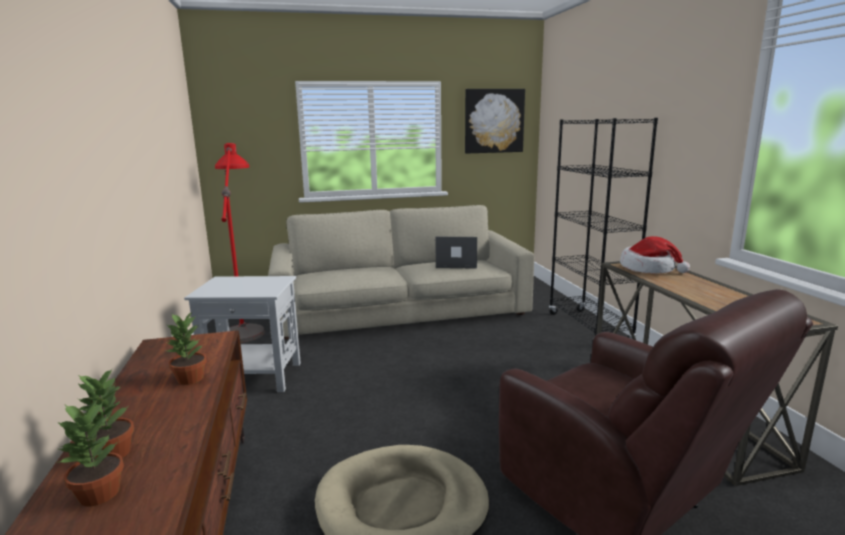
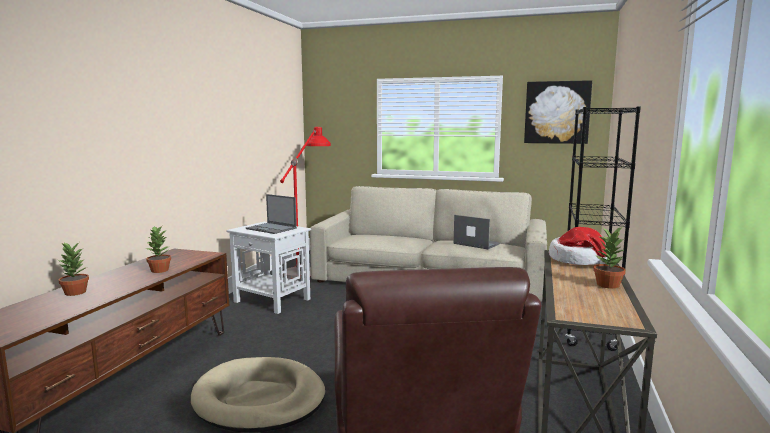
camera: 30 degrees right, 5 degrees down
potted plant [57,398,124,506] -> potted plant moved to [593,228,626,289]
none -> laptop [246,194,297,234]

